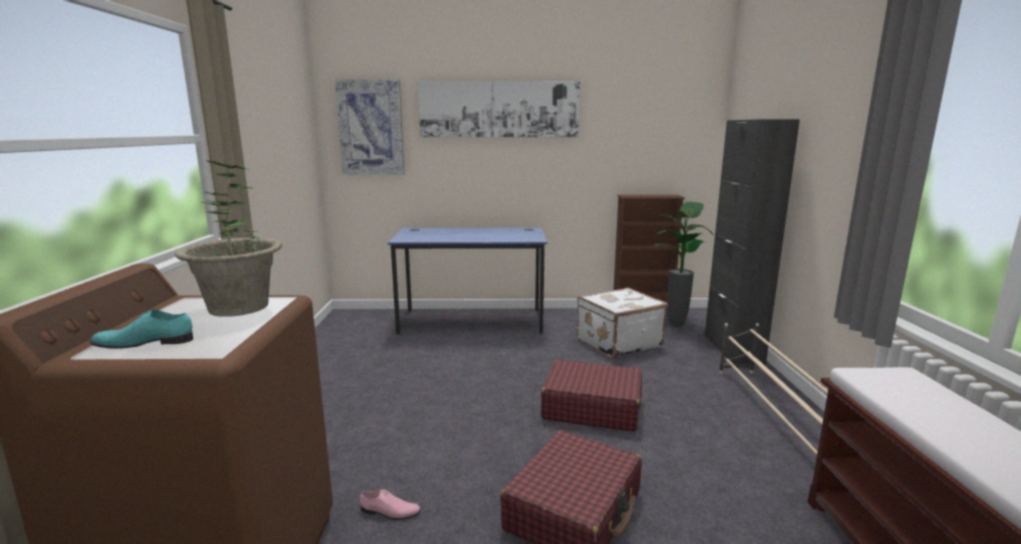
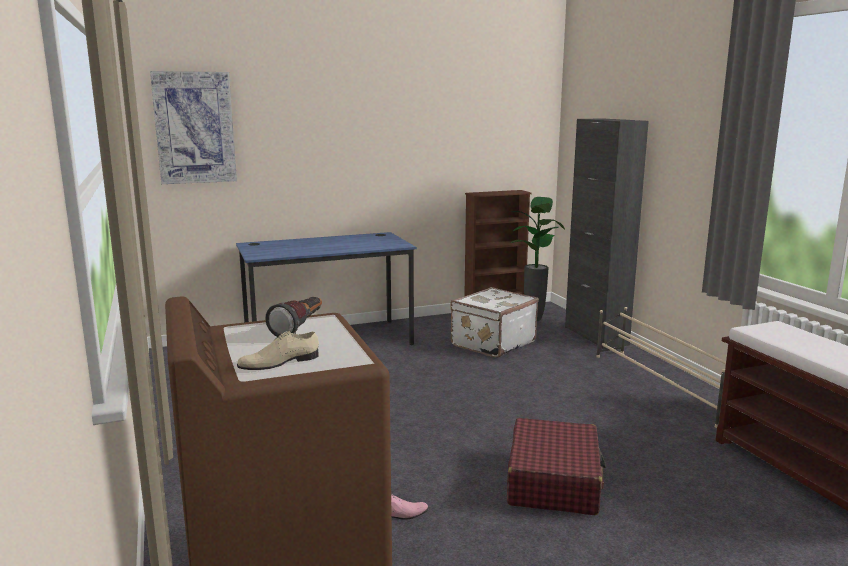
camera: 20 degrees left, 0 degrees up
turquoise shoe [90,309,193,349] -> beige shoe [237,331,319,370]
potted plant [175,161,282,317] -> flashlight [265,297,322,337]
picture [418,81,580,137] -> none
red suitcase [541,360,642,432] -> none

